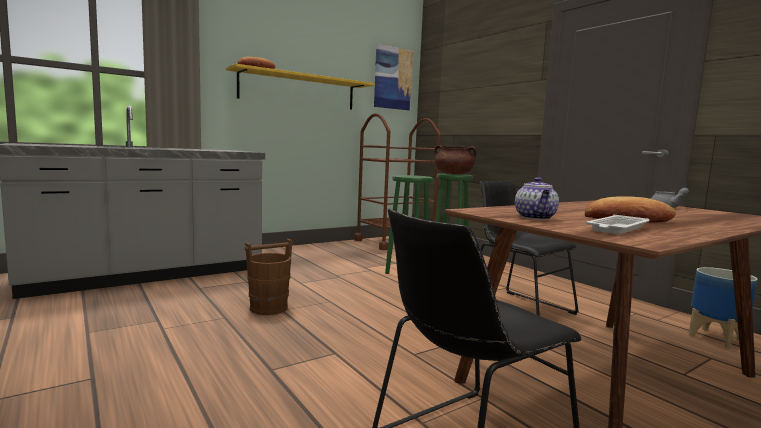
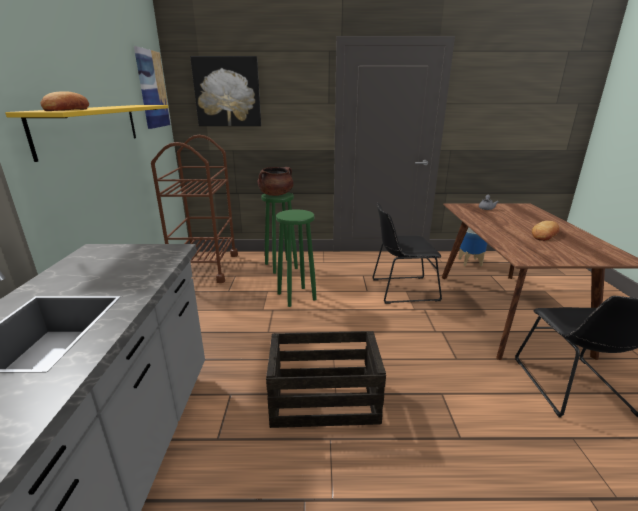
camera: 55 degrees left, 15 degrees up
brown bucket [245,239,293,315] -> crate [266,331,386,428]
teapot [515,177,559,220] -> none
white tray [586,215,650,234] -> none
none -> picture [190,56,261,126]

